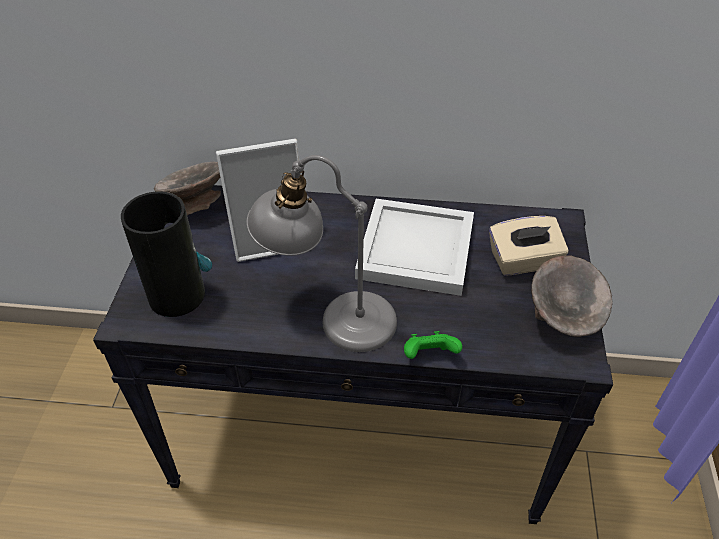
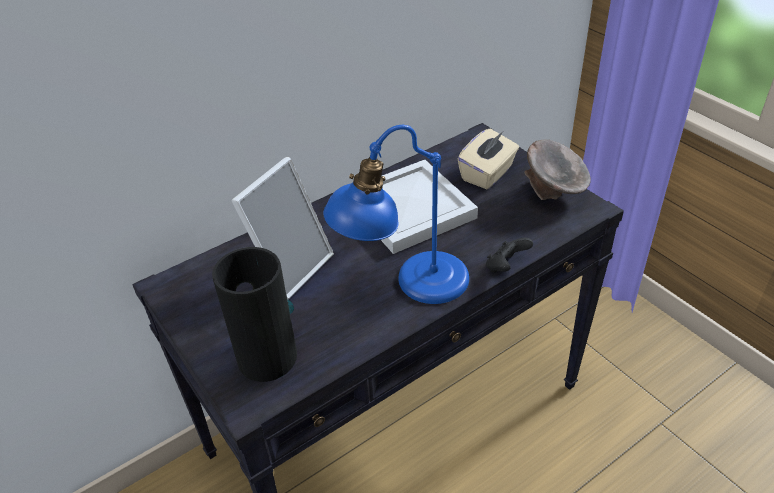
camera: 40 degrees left, 5 degrees down
grey bowl [154,162,221,215] -> none
grey table lamp [246,155,397,352] -> blue table lamp [323,125,469,304]
green game controller [404,331,462,359] -> black game controller [486,238,533,272]

